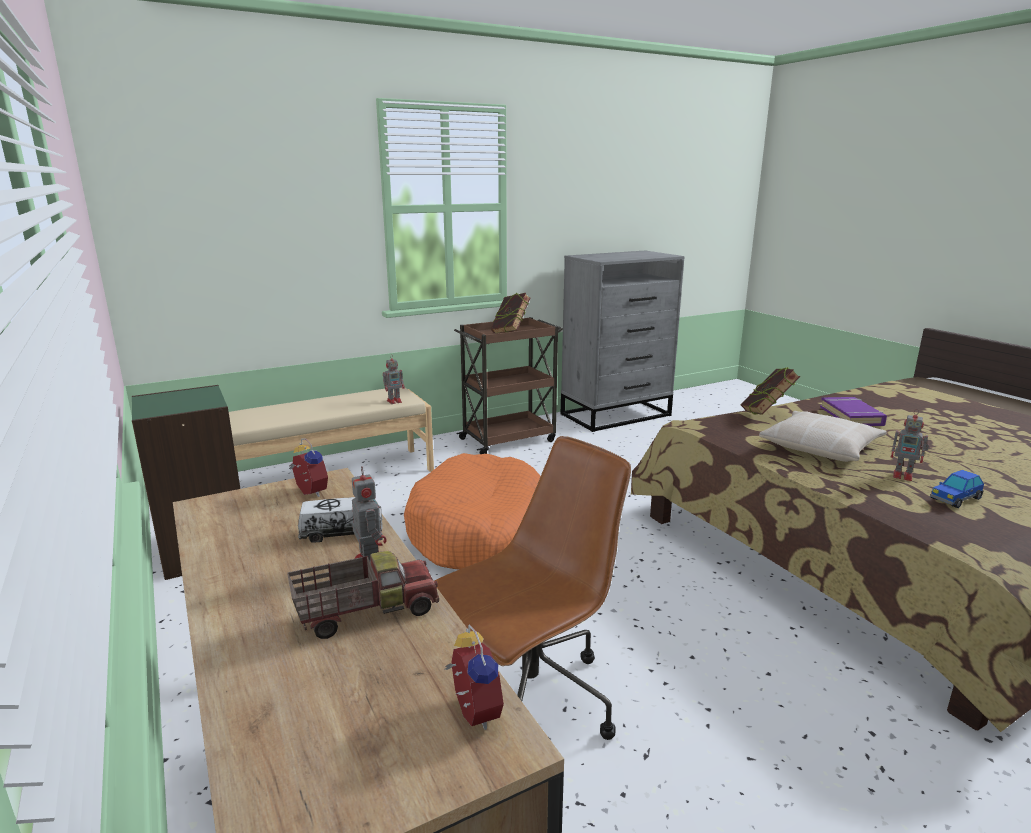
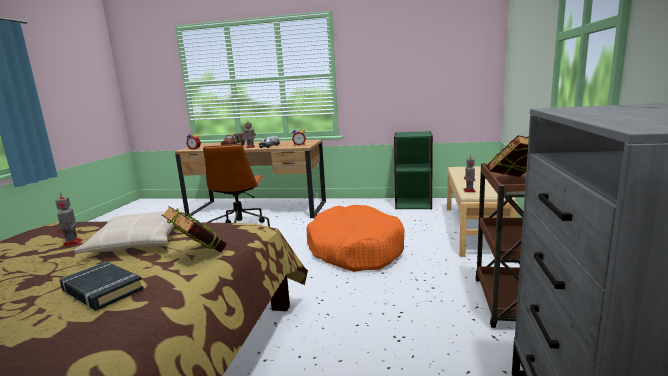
camera: 130 degrees right, 5 degrees down
purple book [820,397,887,426] -> black book [60,261,144,311]
toy robot [891,409,929,481] -> toy robot turned 90 degrees counterclockwise [55,192,82,247]
toy car [930,470,984,508] -> none

